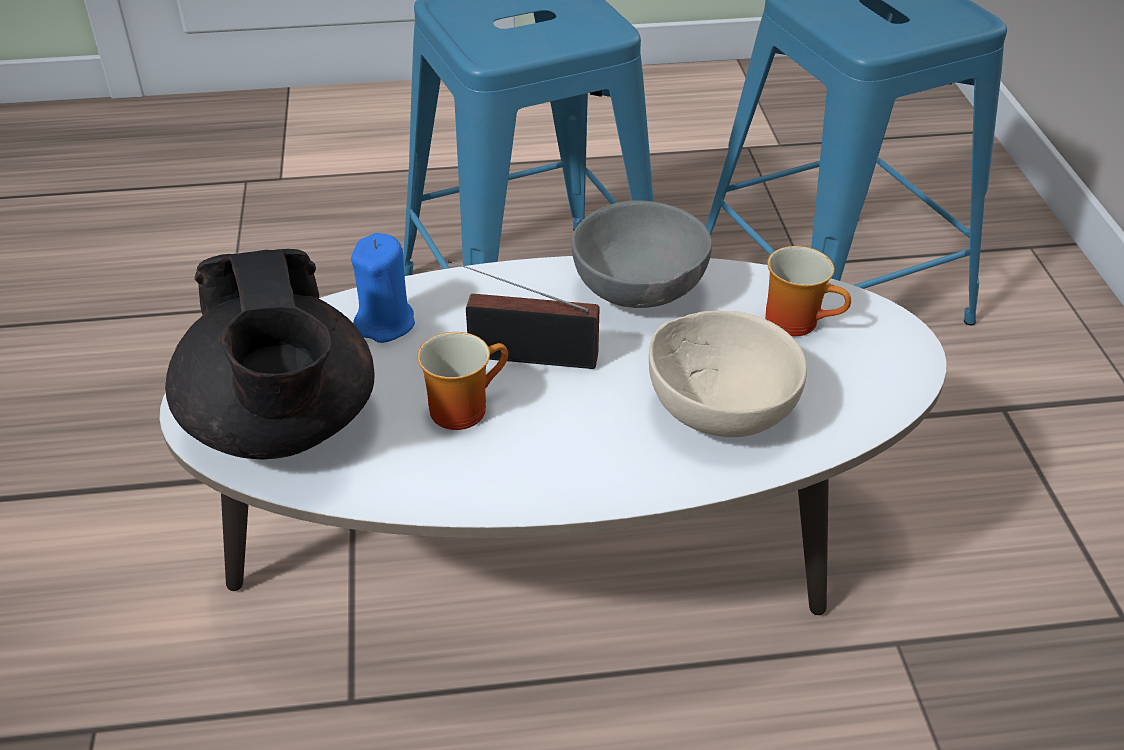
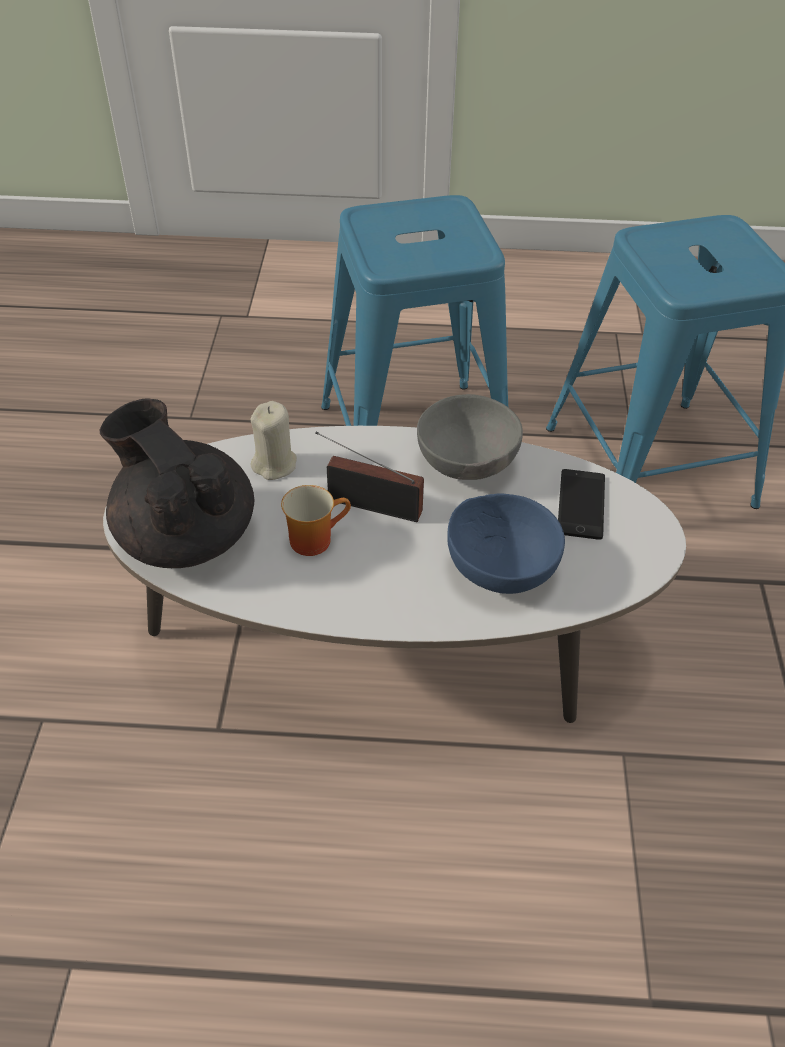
camera: 10 degrees right, 5 degrees up
black teapot [165,249,375,459] -> black teapot turned 150 degrees clockwise [100,398,254,568]
blue candle [351,233,415,343] -> beige candle [251,401,297,480]
beige bowl [649,311,807,437] -> blue bowl [447,493,565,594]
mug [765,246,851,336] -> phone [558,469,605,540]

